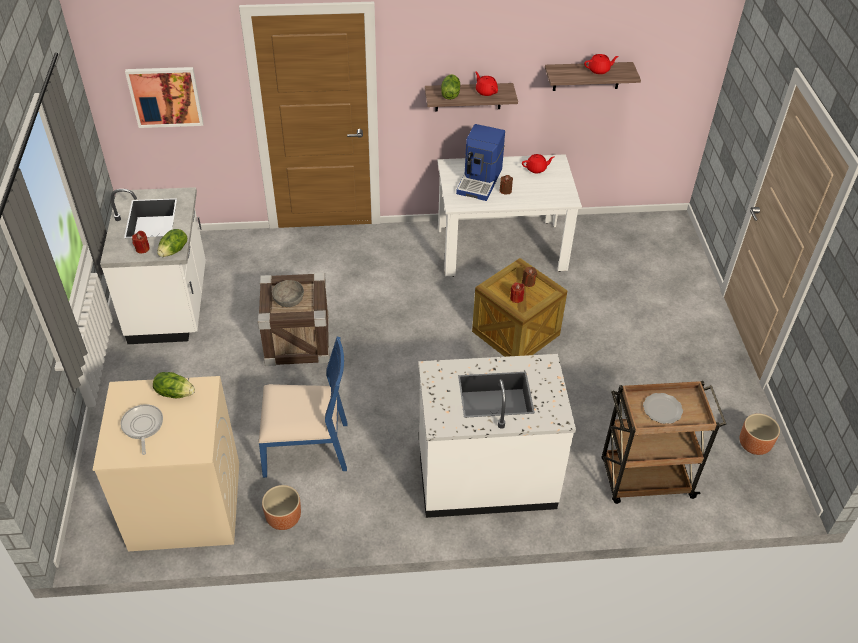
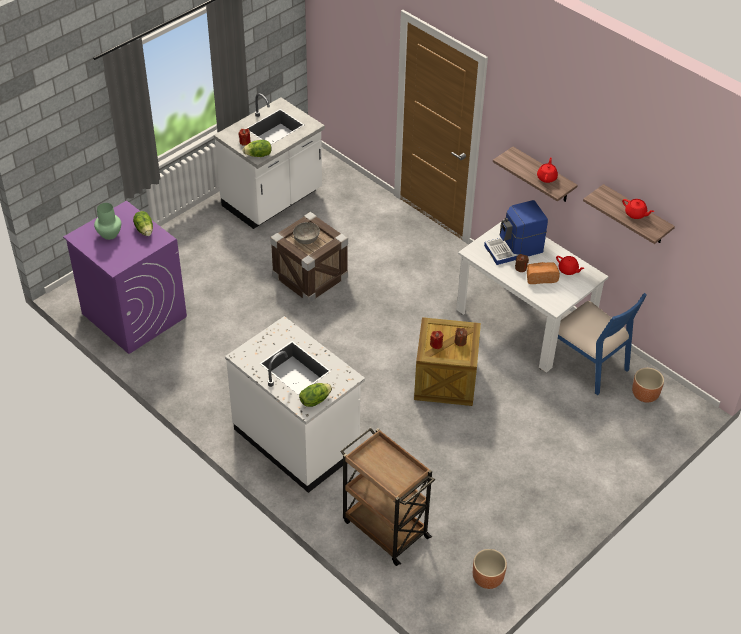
camera: 50 degrees right, 0 degrees up
beige washing machine [93,376,239,552] -> purple washing machine [63,201,187,354]
frying pan [120,404,163,455] -> green vase [94,203,121,240]
picture [125,67,203,128] -> none
blue chair [259,337,347,478] -> blue chair moved to [558,293,647,395]
brown planter [262,485,301,530] -> brown planter moved to [632,368,664,403]
lettuce [441,74,460,100] -> lettuce moved to [299,383,332,407]
plate [643,393,683,424] -> none
none -> bread [527,262,560,284]

